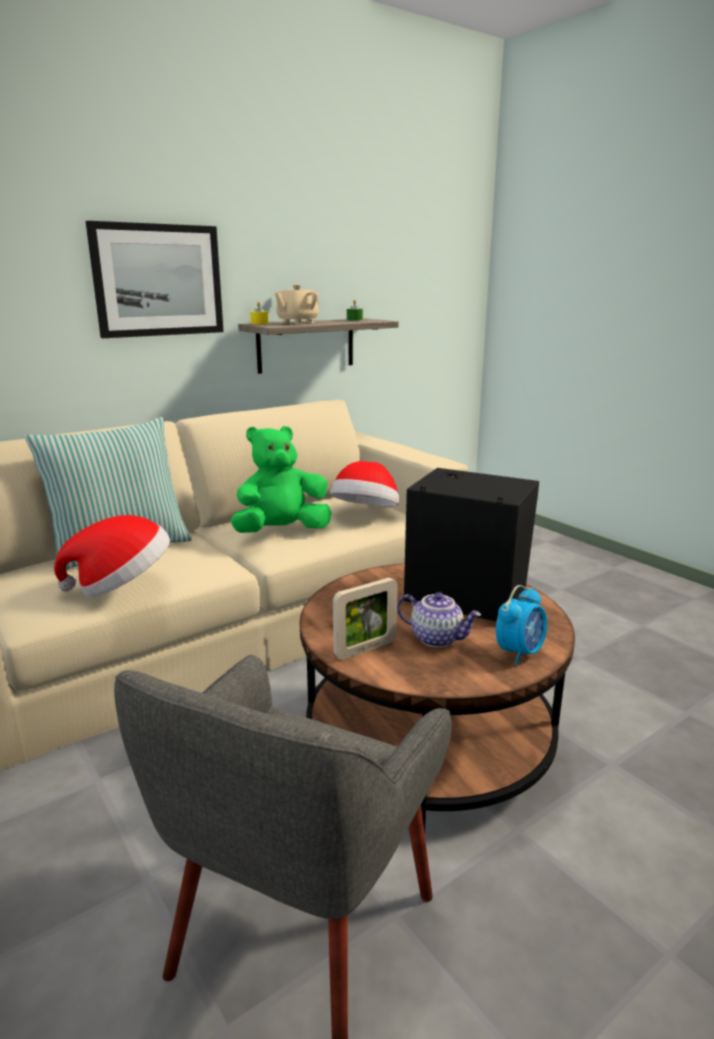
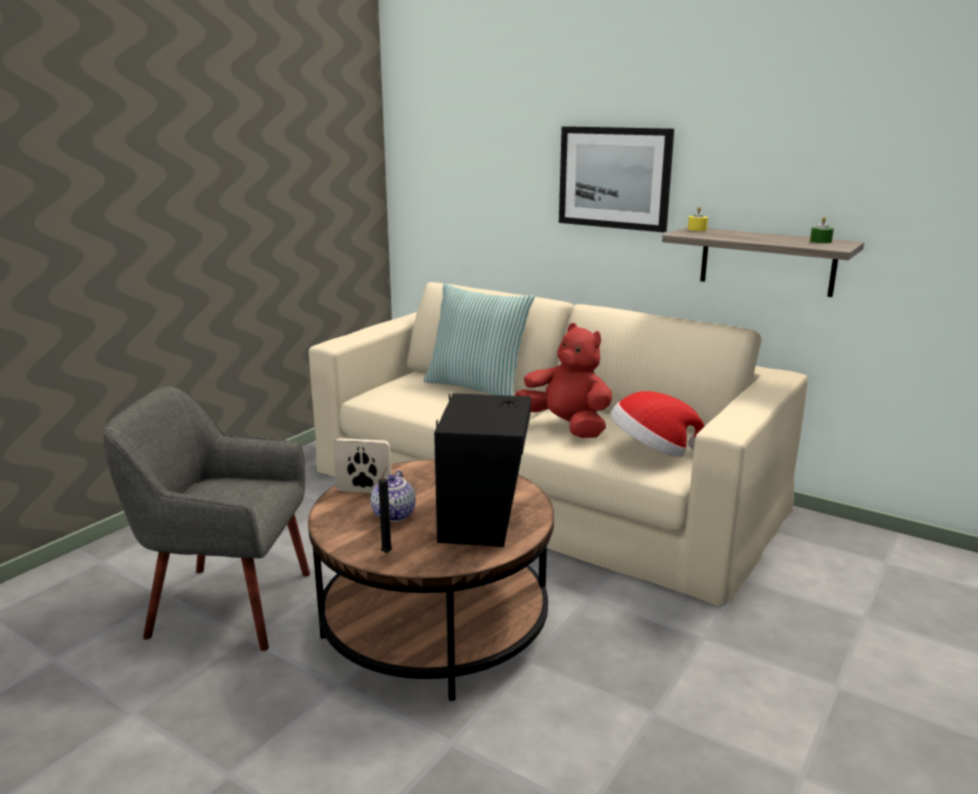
camera: 70 degrees right, 0 degrees up
hat [54,515,170,597] -> none
green plush toy [231,426,332,533] -> red plush toy [515,323,612,438]
beige teapot [275,284,319,324] -> none
picture frame [333,577,398,660] -> picture frame turned 150 degrees clockwise [333,438,391,493]
alarm clock [496,585,547,665] -> black candle [378,468,392,553]

